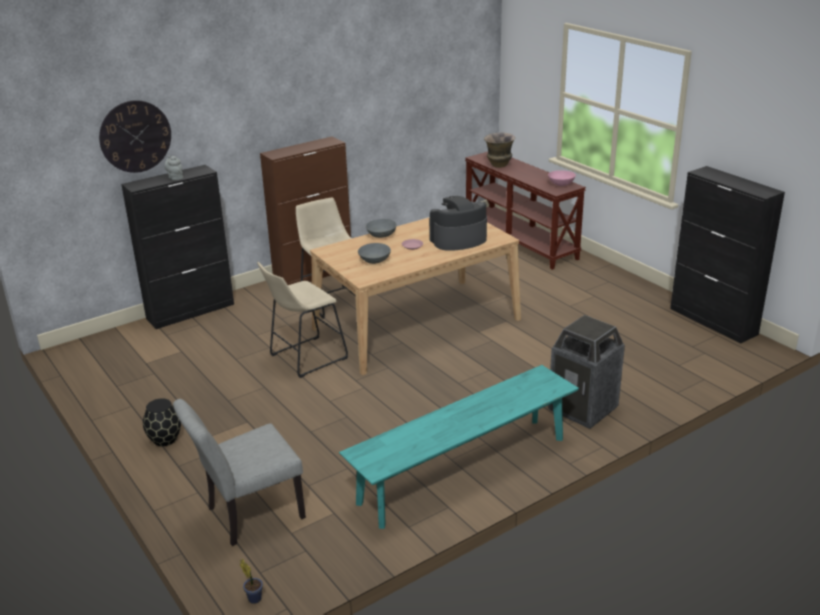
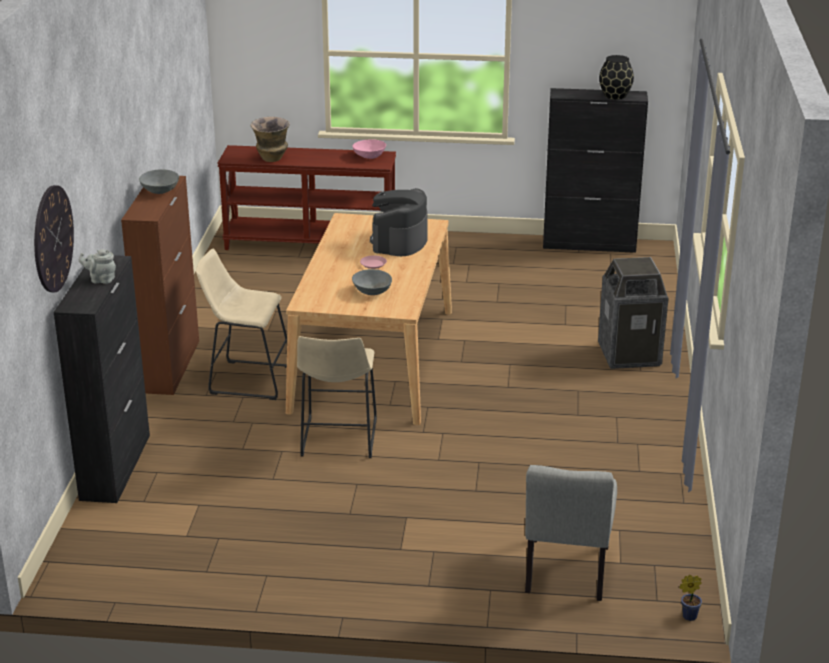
camera: 50 degrees left, 0 degrees up
black vase [143,399,181,447] -> black vase moved to [599,55,634,100]
turquoise bench [339,365,579,529] -> none
grey bowl [366,219,397,238] -> grey bowl moved to [139,169,179,194]

